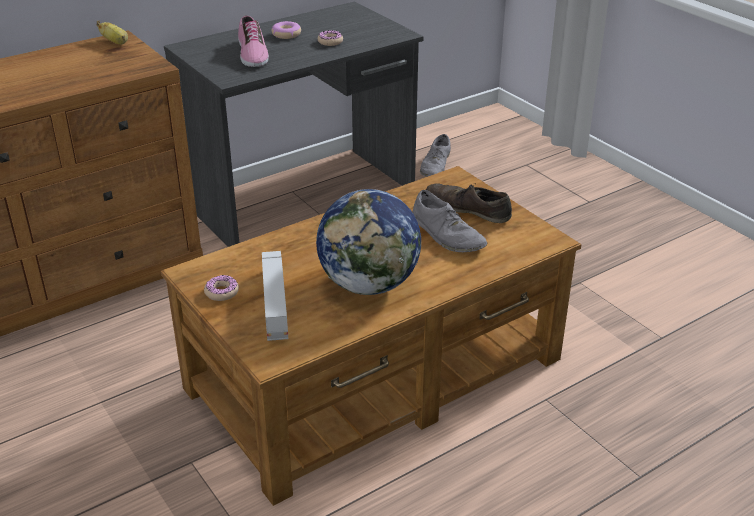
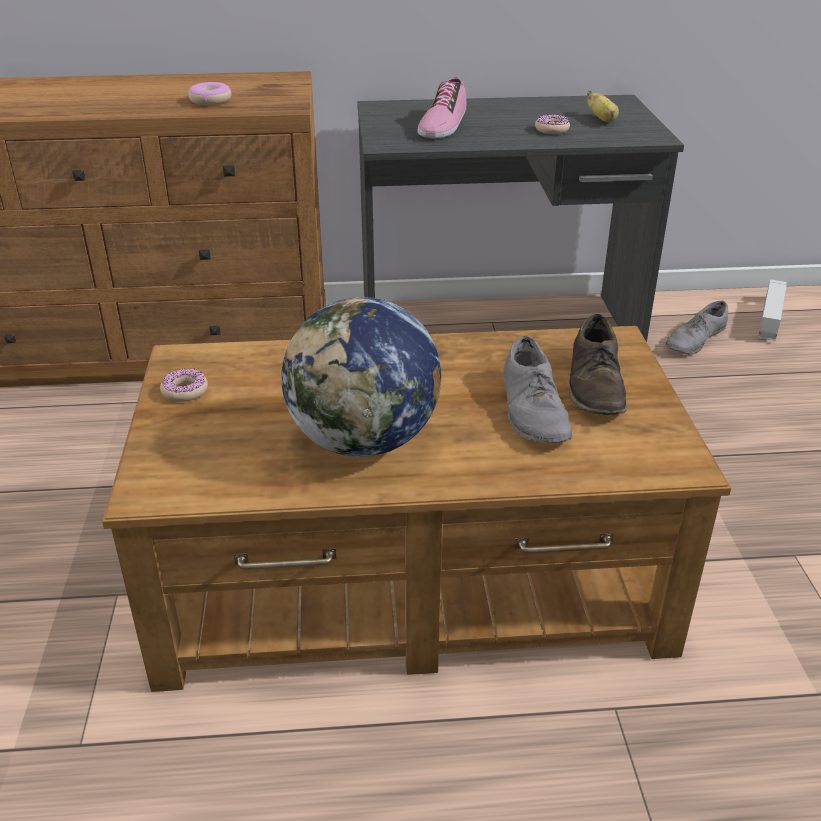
camera: 30 degrees right, 0 degrees up
banana [97,21,128,44] -> banana moved to [587,90,619,122]
toy truck [262,251,288,341] -> toy truck moved to [758,279,787,341]
donut [272,21,301,39] -> donut moved to [188,82,231,105]
brown shoe [426,183,512,223] -> brown shoe turned 150 degrees counterclockwise [569,314,627,415]

